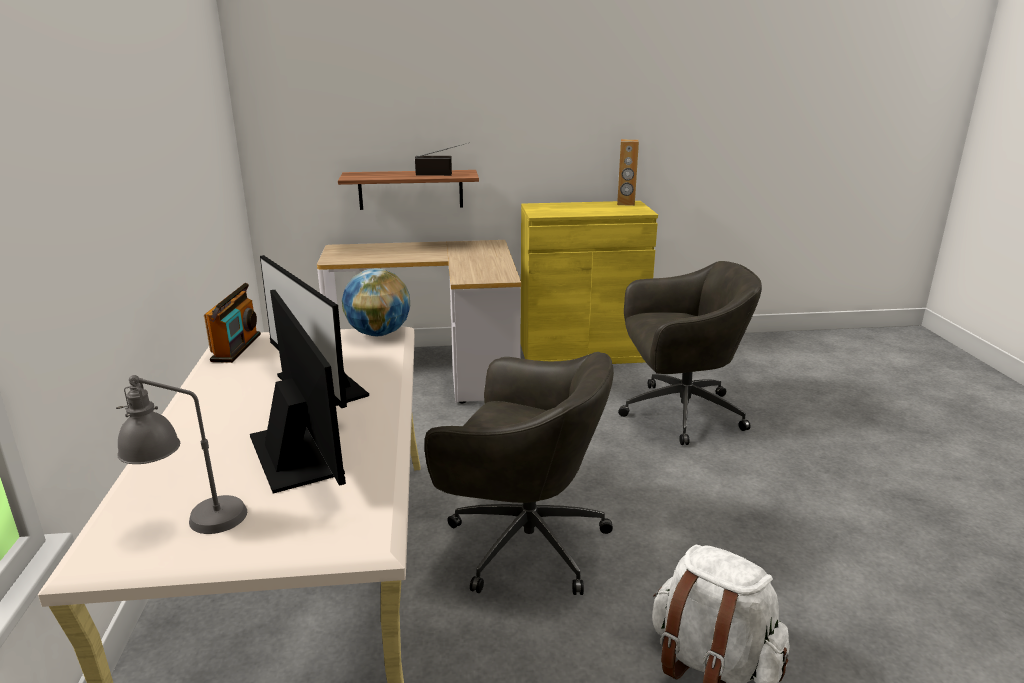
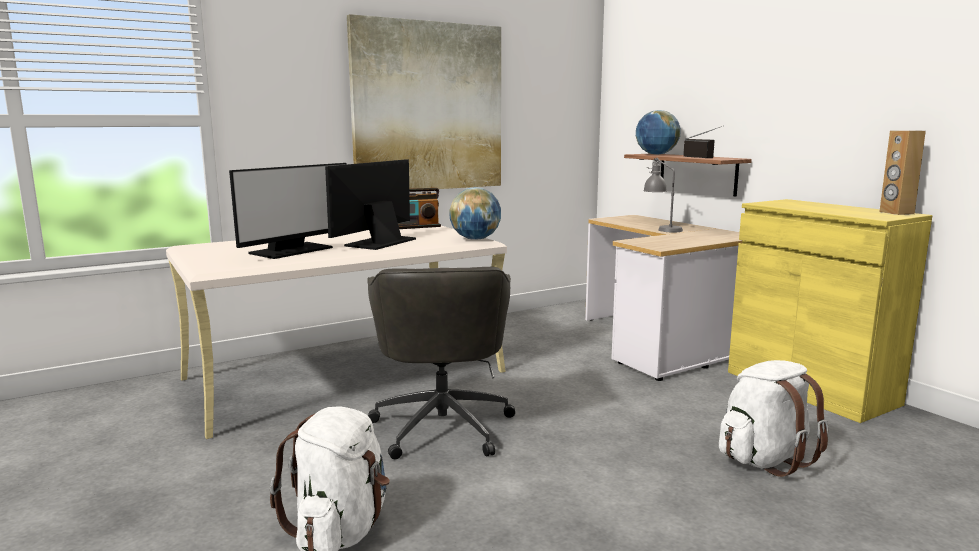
camera: 65 degrees right, 10 degrees down
grey table lamp [116,375,247,534] -> grey table lamp moved to [643,158,683,232]
grey office chair [618,261,762,445] -> white backpack [719,360,829,477]
none -> picture [347,14,501,189]
none -> globe [636,110,681,155]

